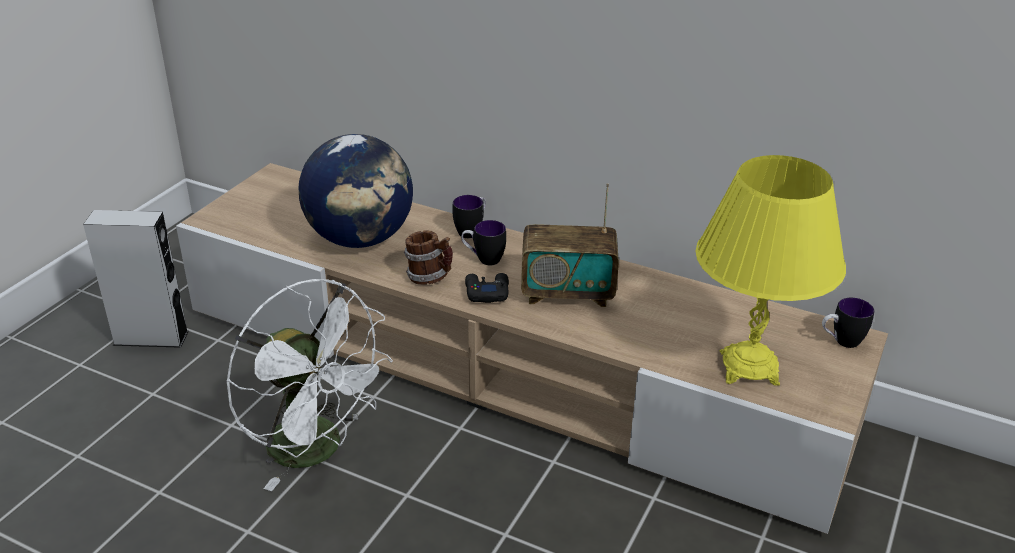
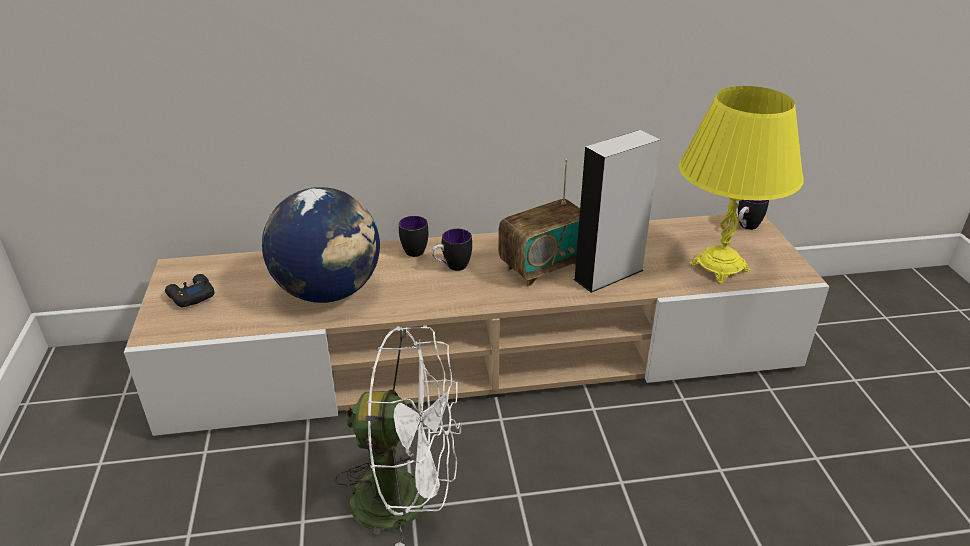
camera: 35 degrees left, 0 degrees up
grey speaker [83,210,189,348] -> grey speaker moved to [573,130,661,293]
mug [404,230,453,285] -> none
black game controller [465,273,509,303] -> black game controller moved to [165,274,215,307]

